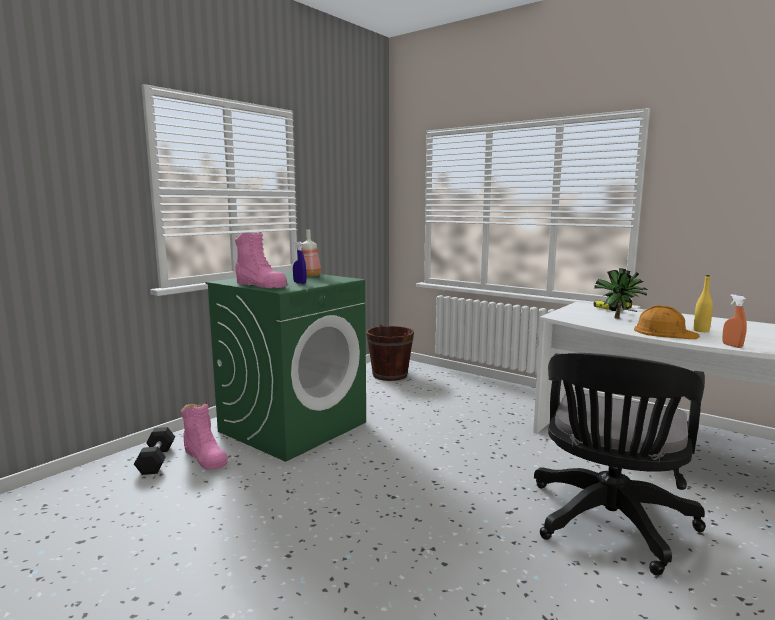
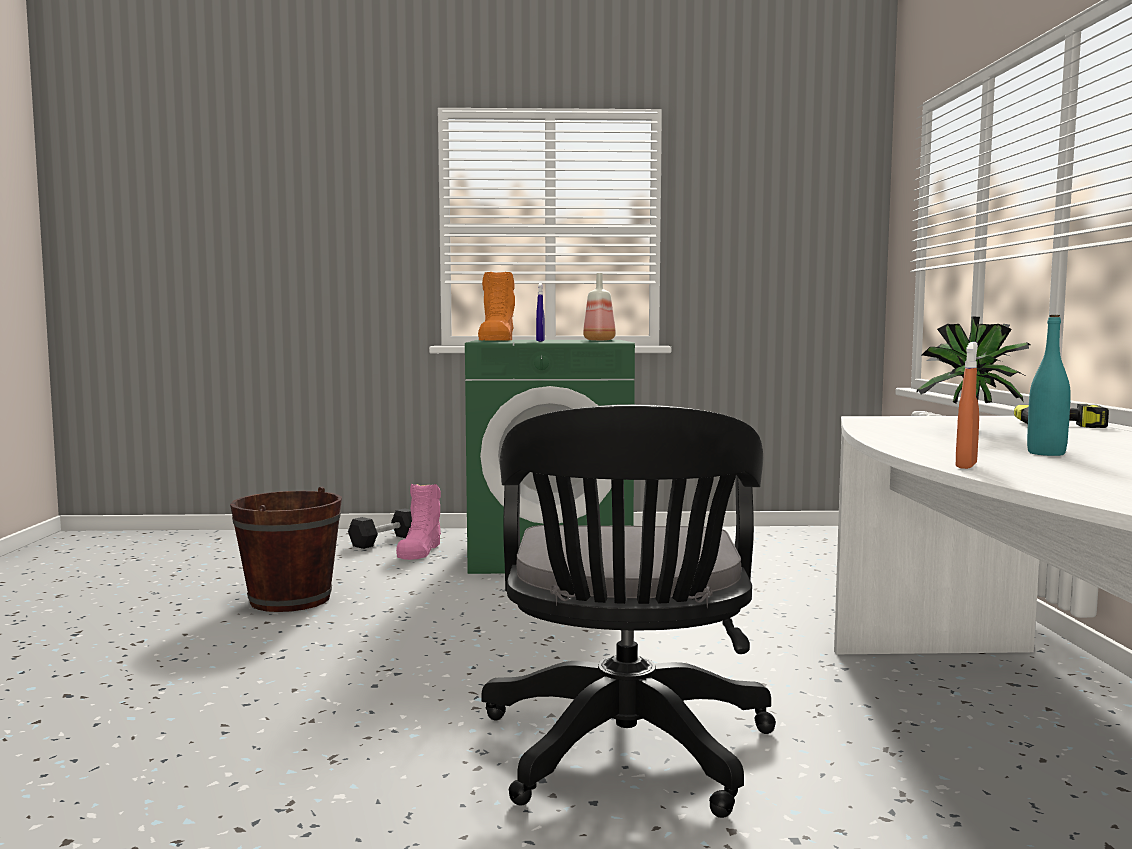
camera: 50 degrees right, 5 degrees down
pink boot [235,232,287,288] -> orange boot [478,272,515,340]
brown bucket [366,324,414,381] -> brown bucket moved to [230,487,342,612]
black office chair [534,353,706,576] -> black office chair turned 75 degrees counterclockwise [481,404,776,818]
orange hard hat [634,305,700,339] -> none
yellow bottle [694,275,713,332] -> turquoise bottle [1027,315,1071,456]

